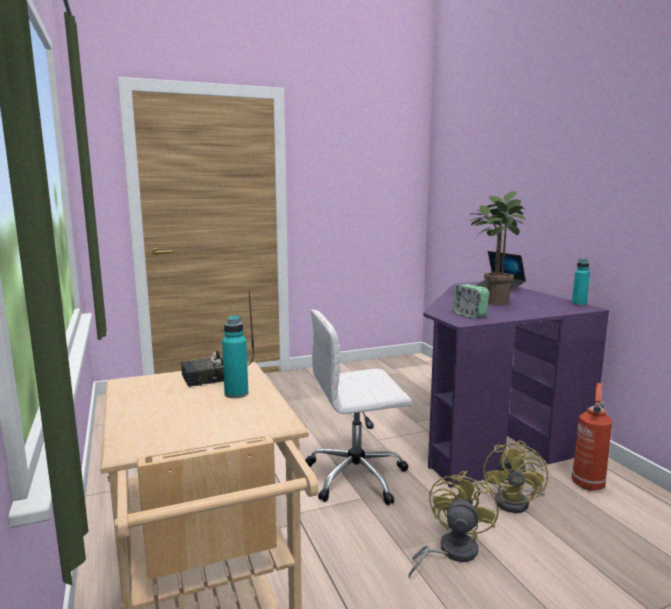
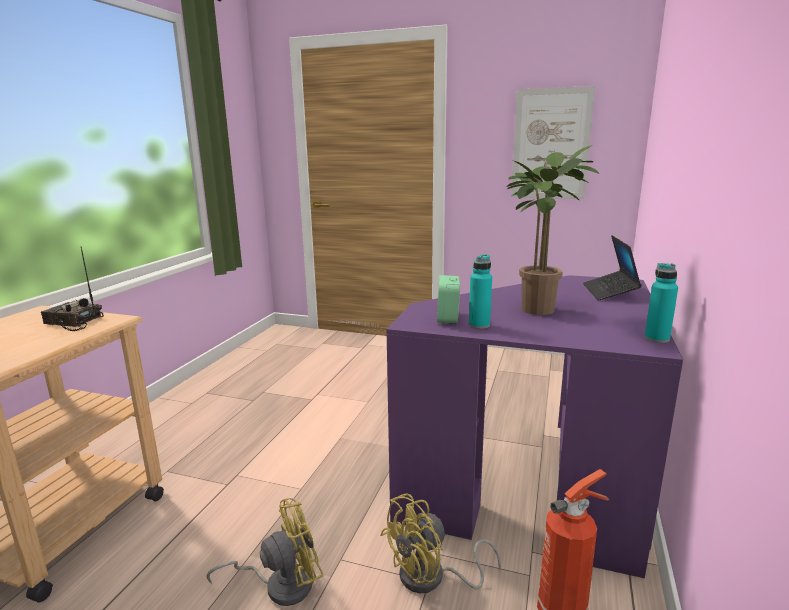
camera: 40 degrees right, 5 degrees up
turquoise bottle [222,315,248,398] -> turquoise bottle moved to [469,254,492,329]
white office chair [305,309,412,505] -> none
none -> picture [511,86,595,199]

